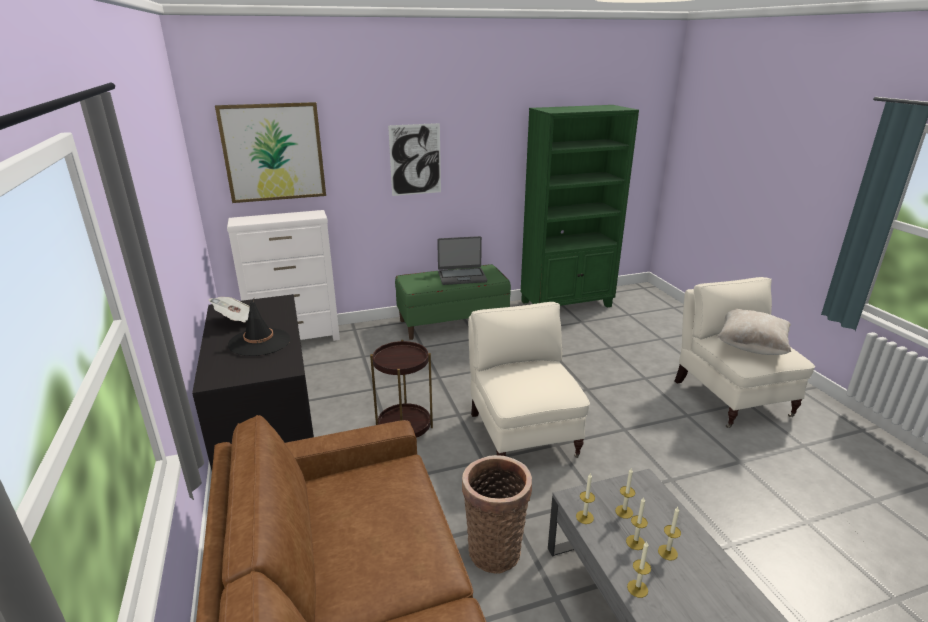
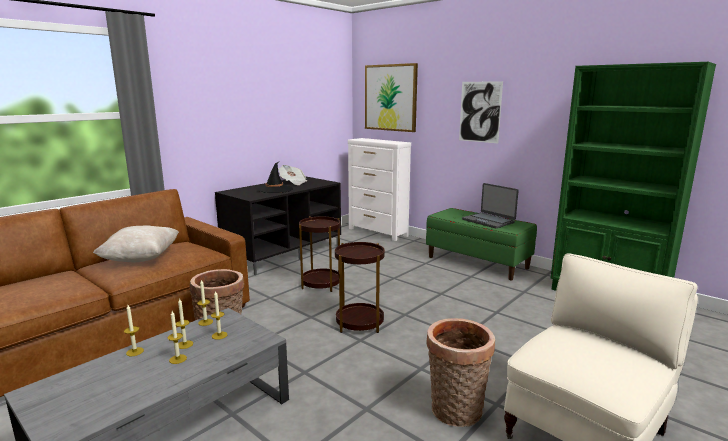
camera: 60 degrees right, 10 degrees down
beige armchair [468,302,590,458] -> brown side table [335,242,385,333]
beige pillow [717,309,791,355] -> beige pillow moved to [93,225,179,262]
none -> basket [426,318,495,427]

